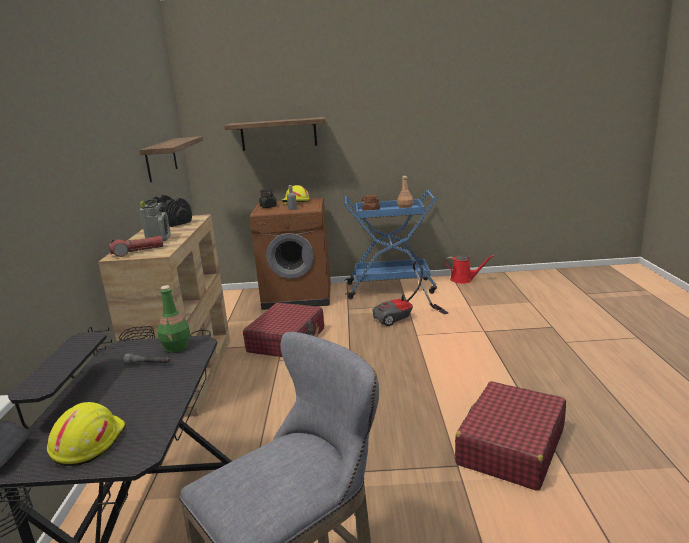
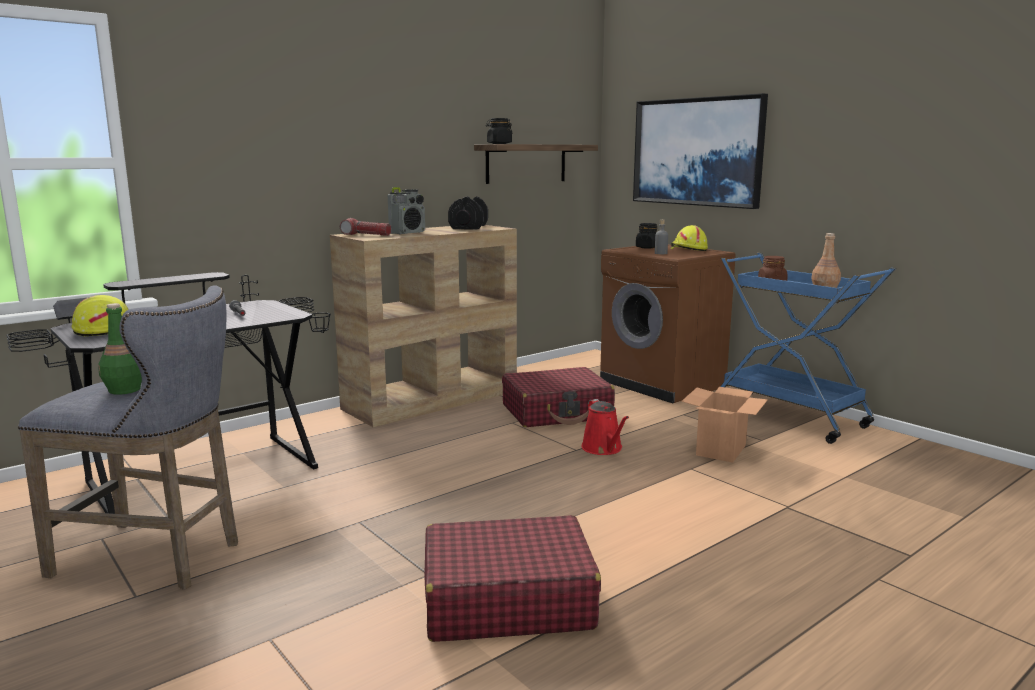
camera: 50 degrees right, 5 degrees down
green bottle [157,285,190,353] -> green bottle moved to [98,303,142,395]
shelf [224,117,326,151] -> picture [633,93,768,209]
vacuum cleaner [372,261,448,326] -> cardboard box [681,387,768,463]
red watering can [445,255,494,284] -> red watering can moved to [581,399,629,455]
none -> black jar [486,118,513,144]

